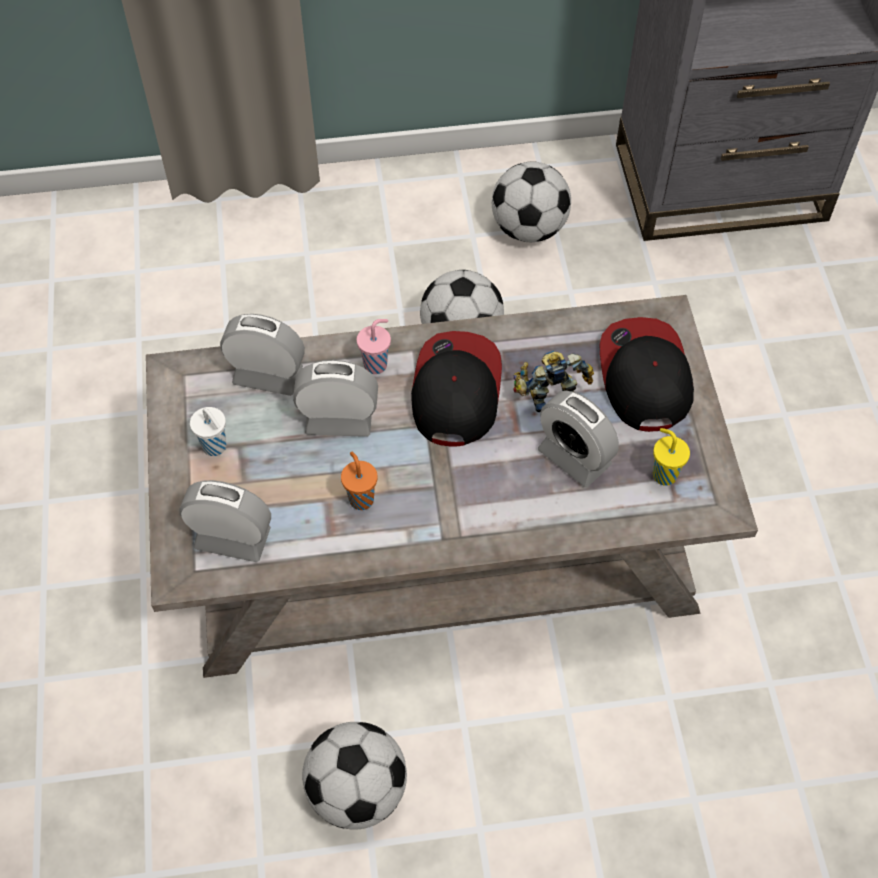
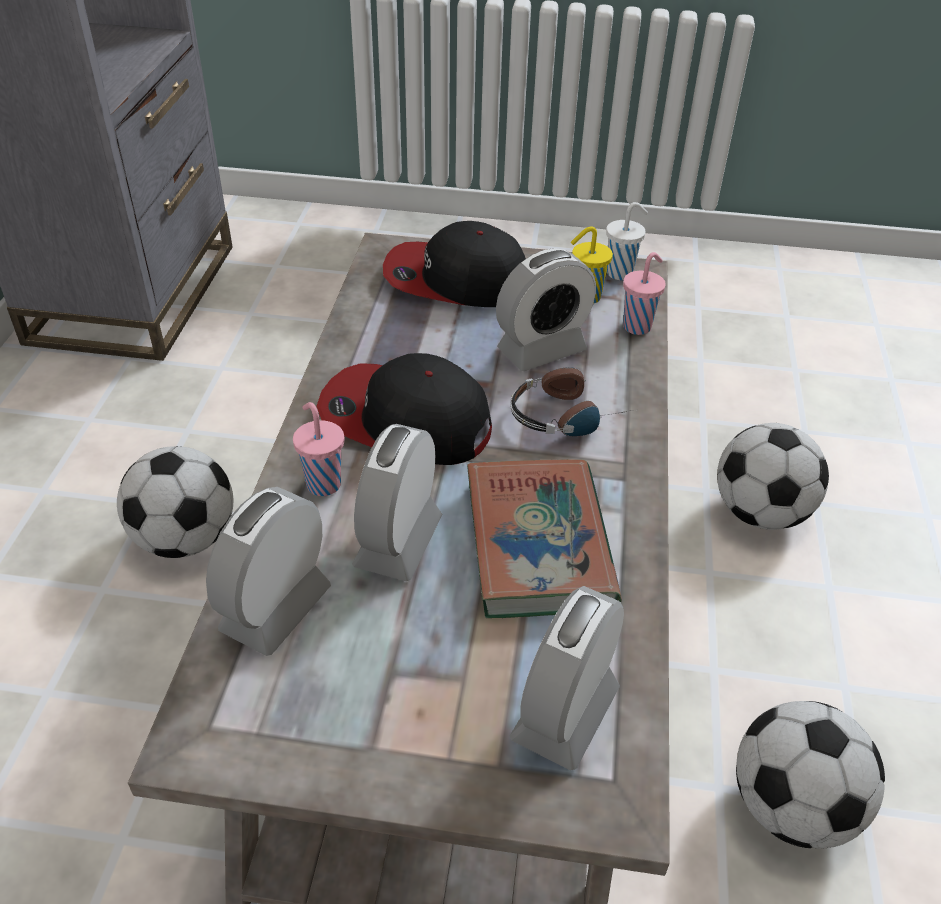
camera: 75 degrees left, 15 degrees down
white cup [190,407,226,456] -> white cup moved to [606,202,648,280]
orange cup [341,452,377,510] -> book [467,459,622,618]
football [492,162,571,242] -> football moved to [717,423,829,530]
toy robot [513,351,594,412] -> none
none -> headphones [510,367,634,436]
none -> pink cup [623,252,666,335]

